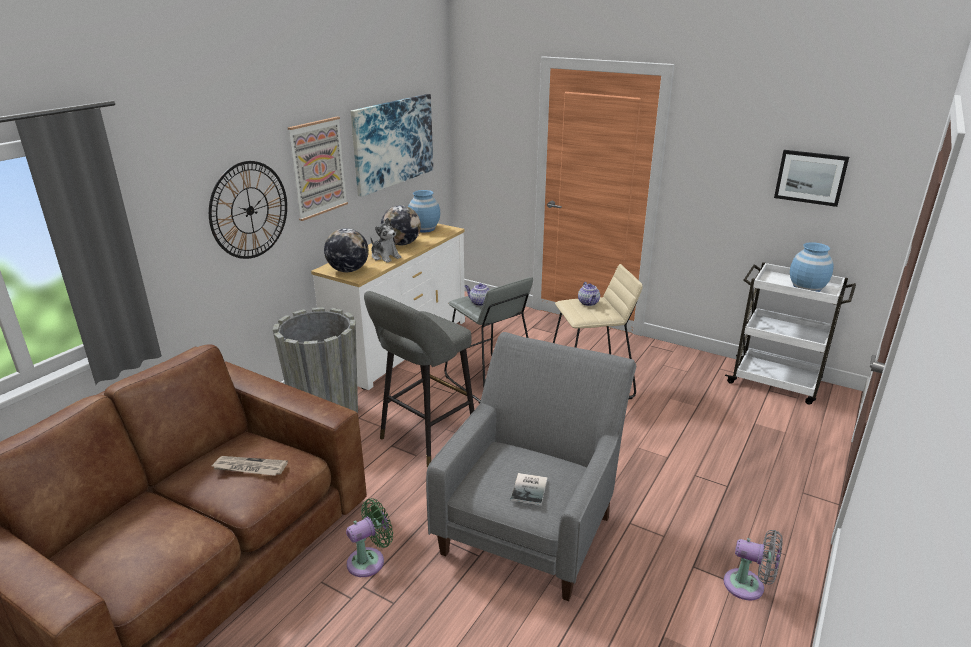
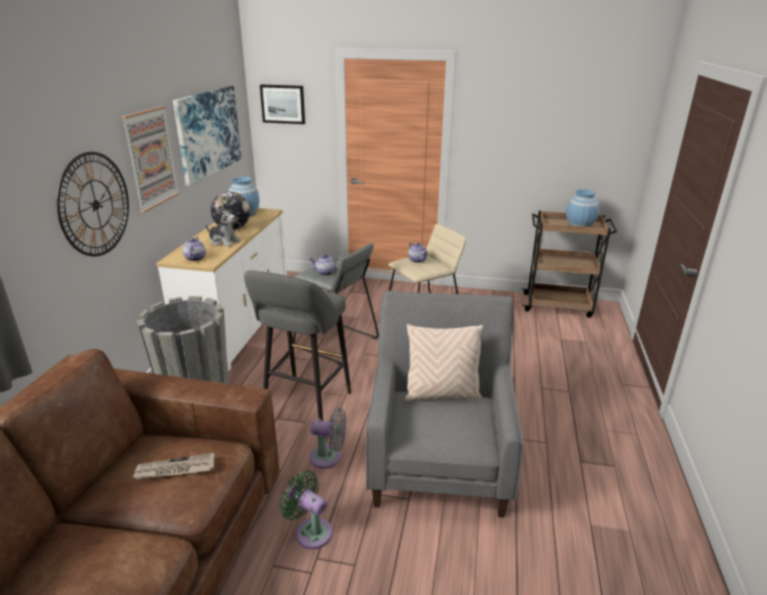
camera: 20 degrees left, 0 degrees up
globe [324,228,369,272] -> teapot [183,238,206,261]
green fan [346,498,393,577] -> green fan turned 90 degrees counterclockwise [280,470,333,549]
book [511,473,547,505] -> none
grey fan [723,530,783,600] -> grey fan moved to [309,407,346,469]
white cart [725,262,856,405] -> brown cart [522,211,617,318]
picture [774,150,849,207] -> picture moved to [260,85,305,124]
none -> beige pillow [404,324,483,401]

